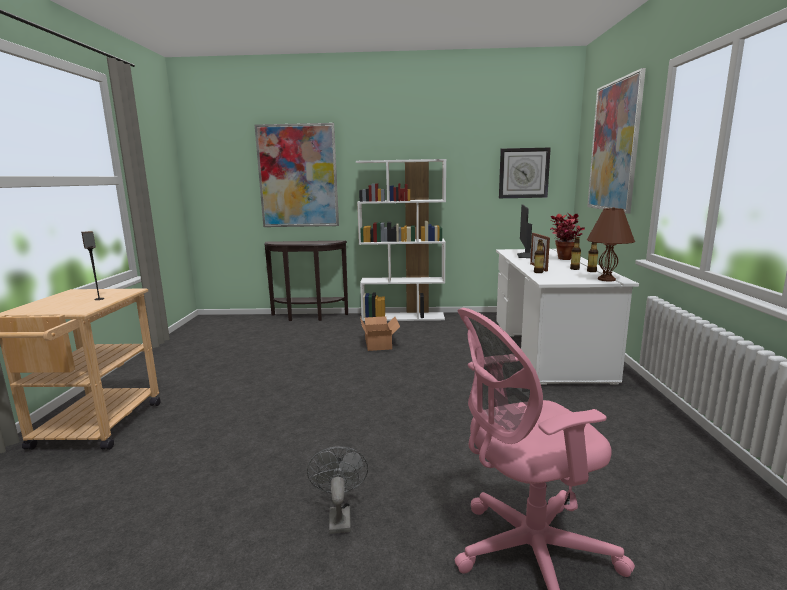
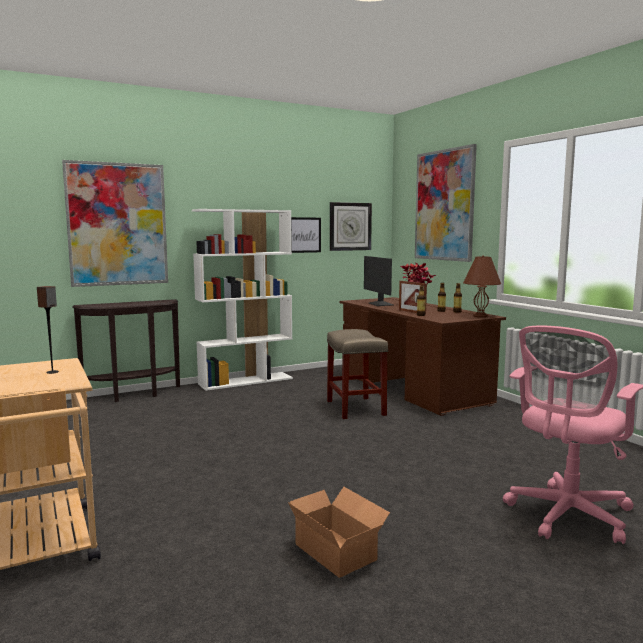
camera: 30 degrees left, 5 degrees down
grey fan [307,446,368,534] -> none
cardboard box [360,316,400,351] -> cardboard box moved to [288,487,390,578]
white desk [496,249,639,385] -> brown desk [339,297,506,416]
none -> picture [291,217,321,253]
none -> beige stool [327,329,388,419]

